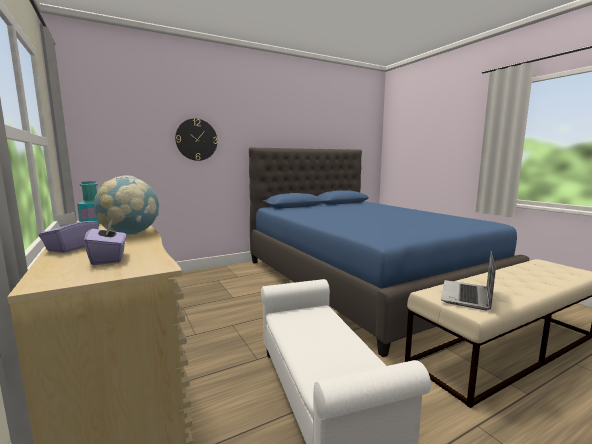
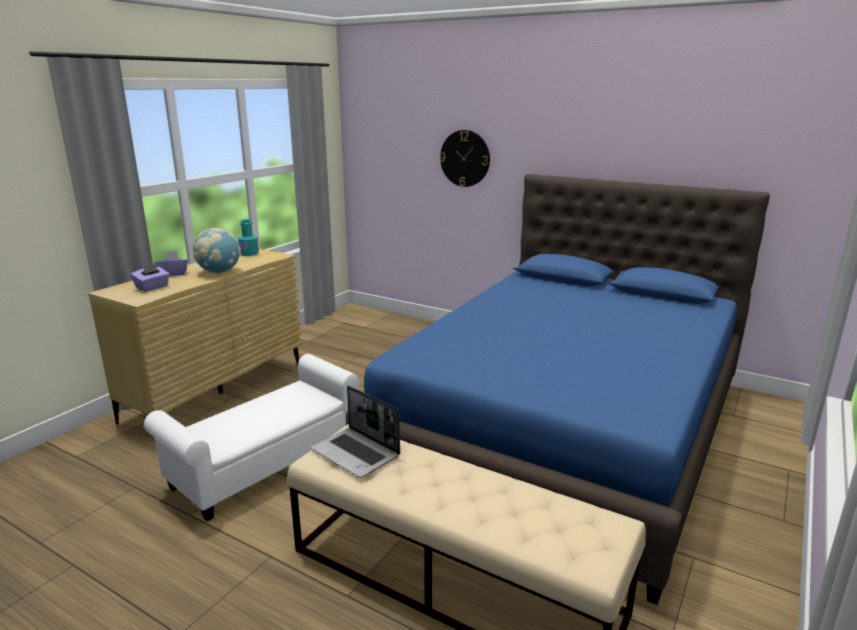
camera: 60 degrees right, 10 degrees up
laptop [441,251,496,310] -> laptop turned 135 degrees counterclockwise [311,386,400,478]

